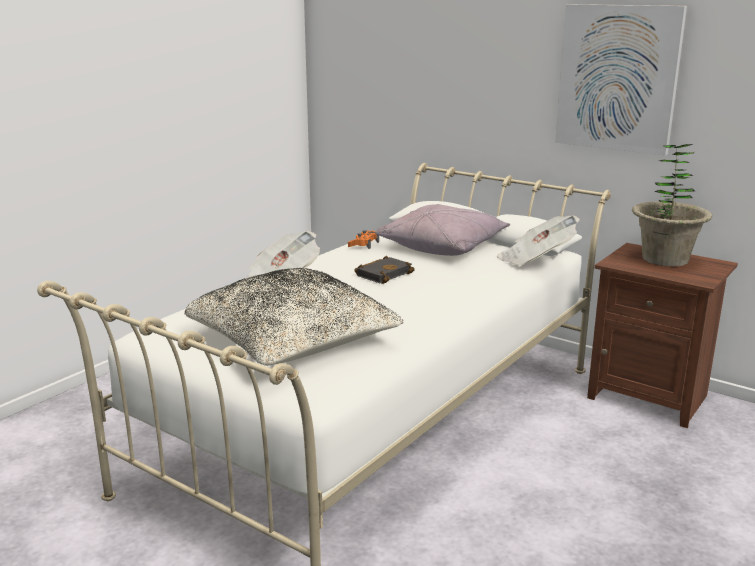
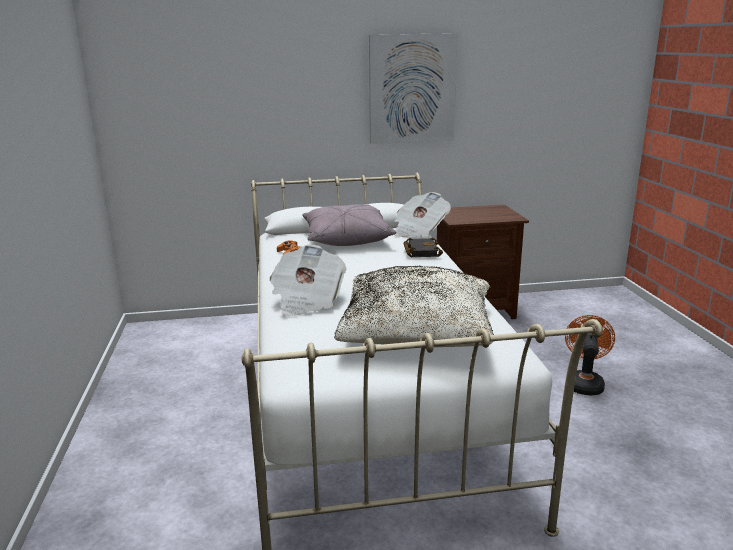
camera: 45 degrees left, 0 degrees up
black book [354,256,415,284] -> black book moved to [404,237,443,257]
potted plant [632,144,713,267] -> none
none -> orange fan [565,315,615,396]

